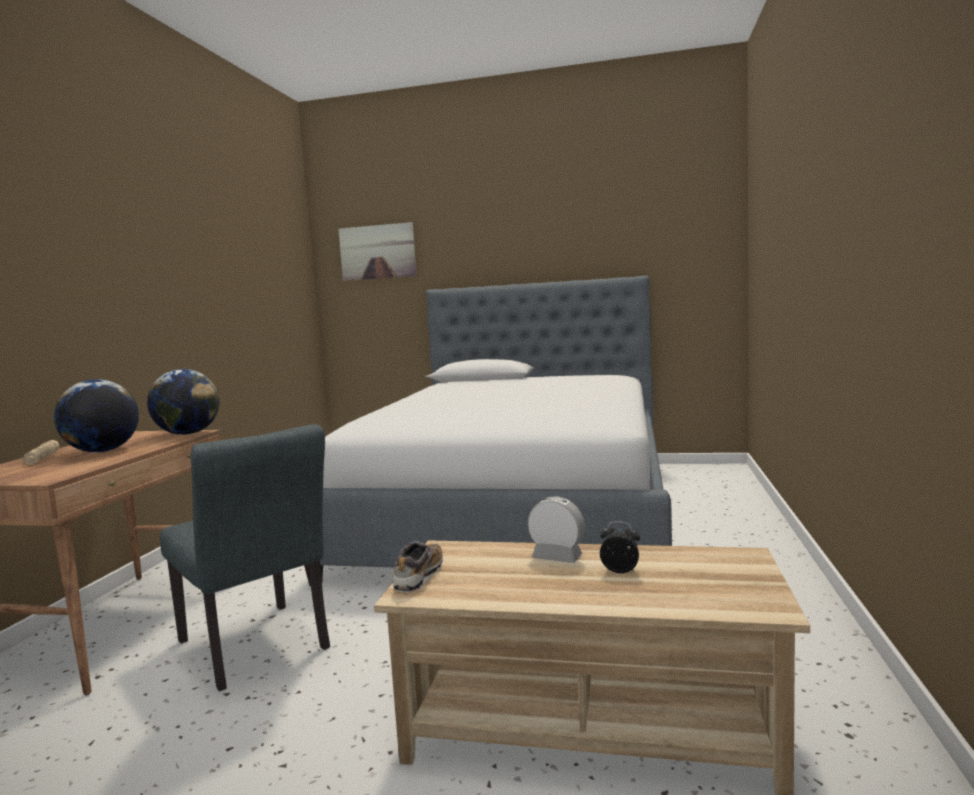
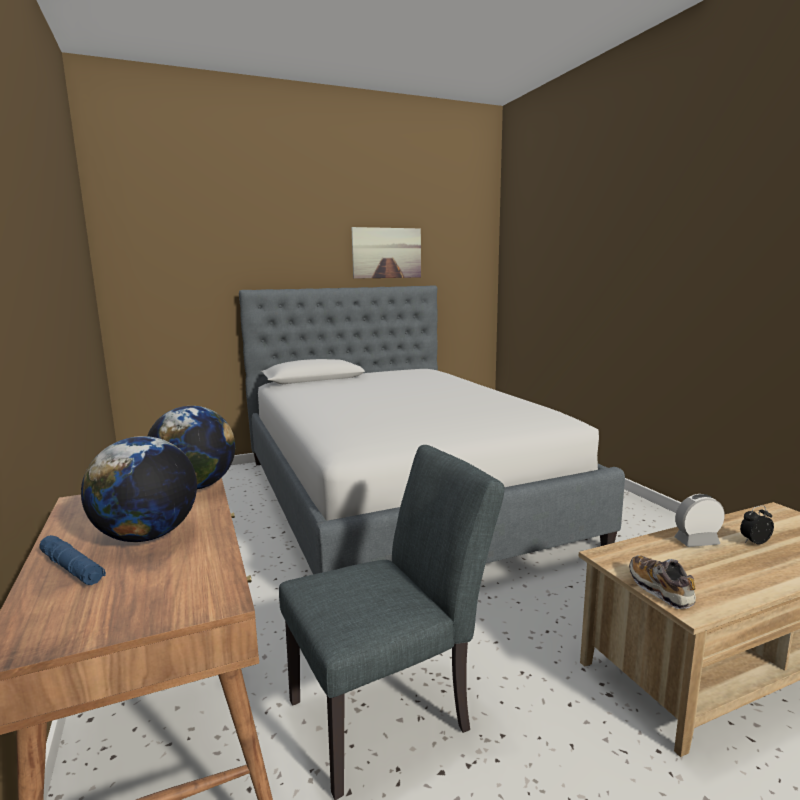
camera: 35 degrees left, 5 degrees up
beige flashlight [22,440,60,465] -> blue flashlight [39,535,106,585]
grey chair [160,424,330,691] -> grey chair turned 45 degrees counterclockwise [279,445,505,800]
picture [339,222,417,281] -> picture moved to [351,227,421,279]

